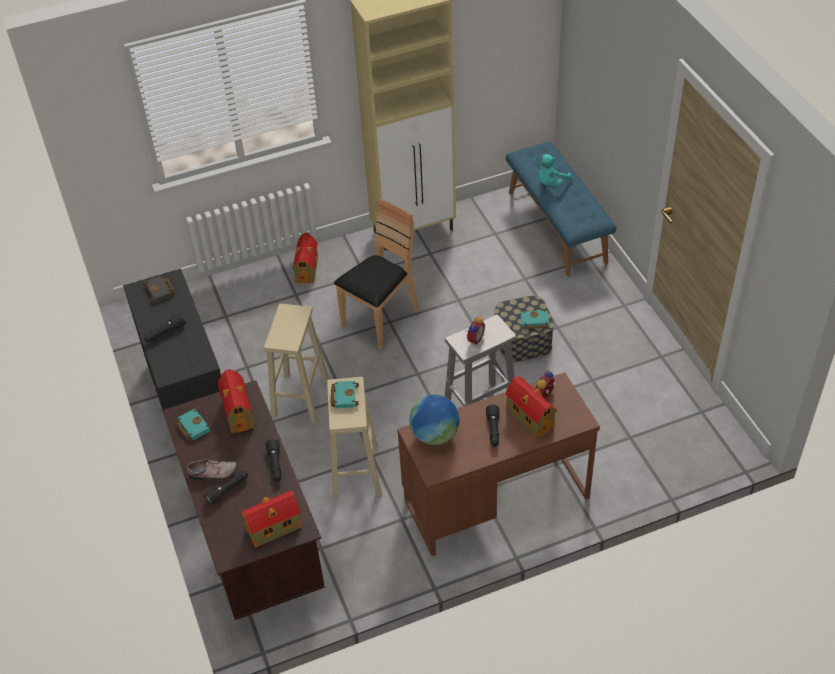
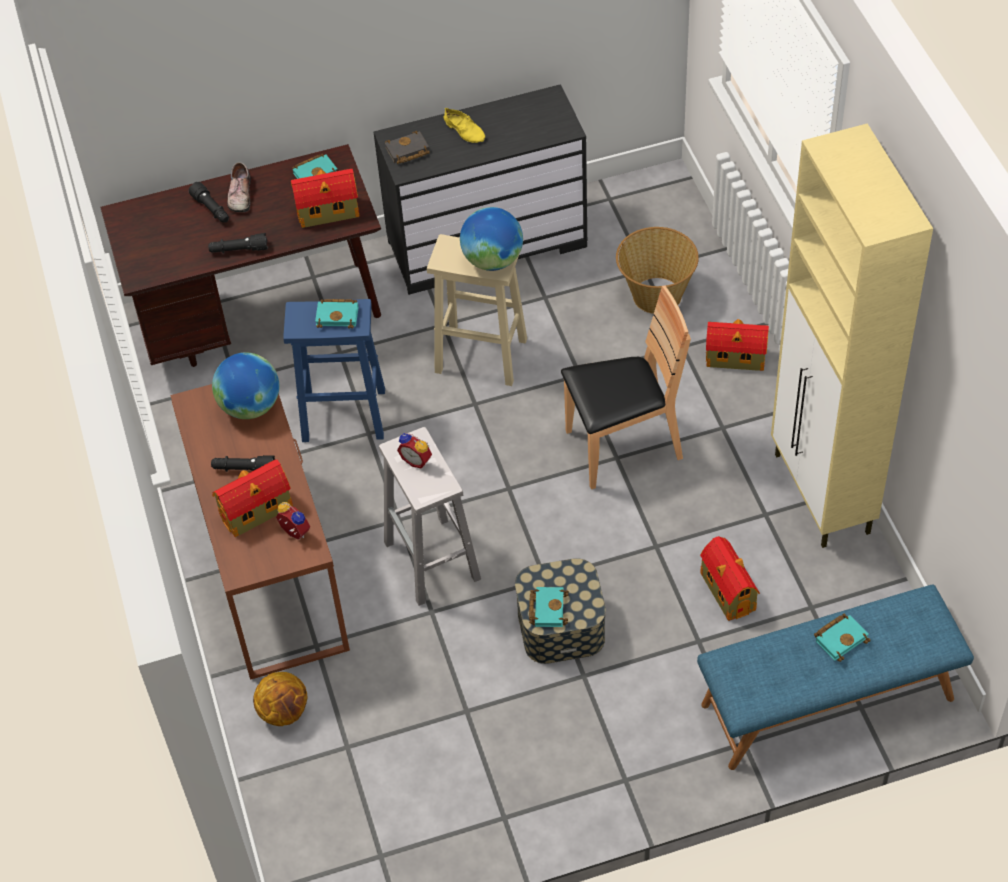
camera: 95 degrees right, 5 degrees up
black book [143,276,175,303] -> black book moved to [385,131,430,164]
black flashlight [144,314,186,342] -> yellow shoe [443,108,485,143]
toy house [241,490,302,548] -> toy house moved to [700,536,760,621]
beige stool [327,377,382,500] -> blue stool [283,299,385,442]
brown chair [334,198,419,349] -> brown chair turned 60 degrees counterclockwise [561,286,691,489]
turquoise plush toy [538,154,572,187] -> turquoise book [814,614,870,662]
none -> basketball [253,672,307,726]
none -> globe [460,207,523,271]
none -> basket [616,227,699,314]

